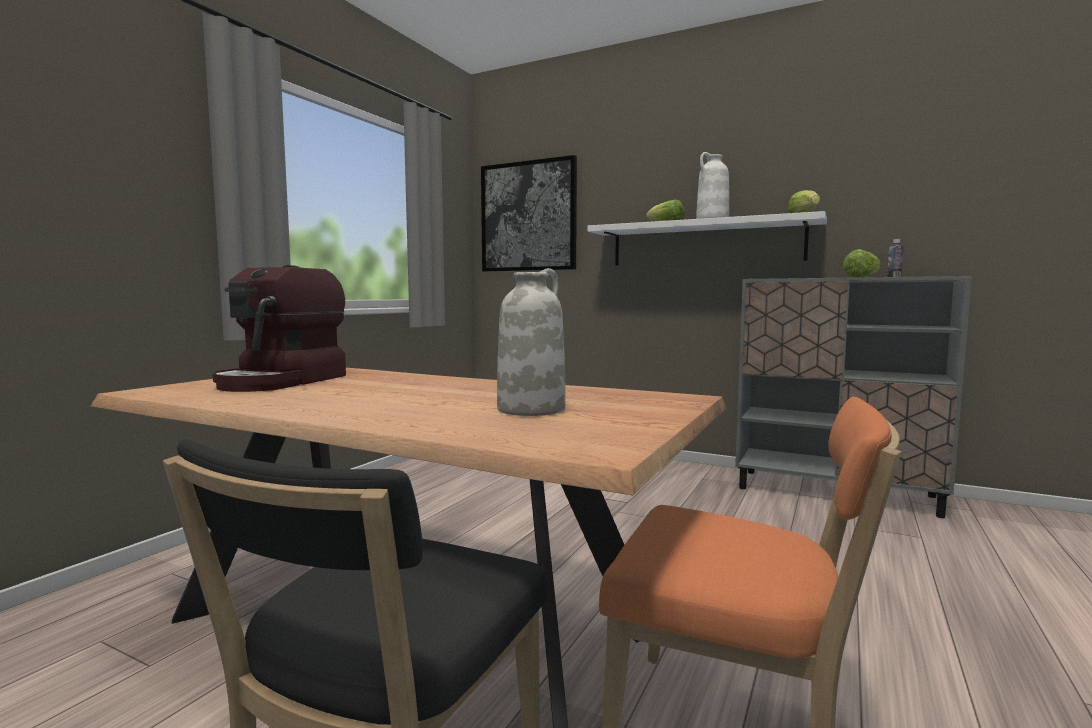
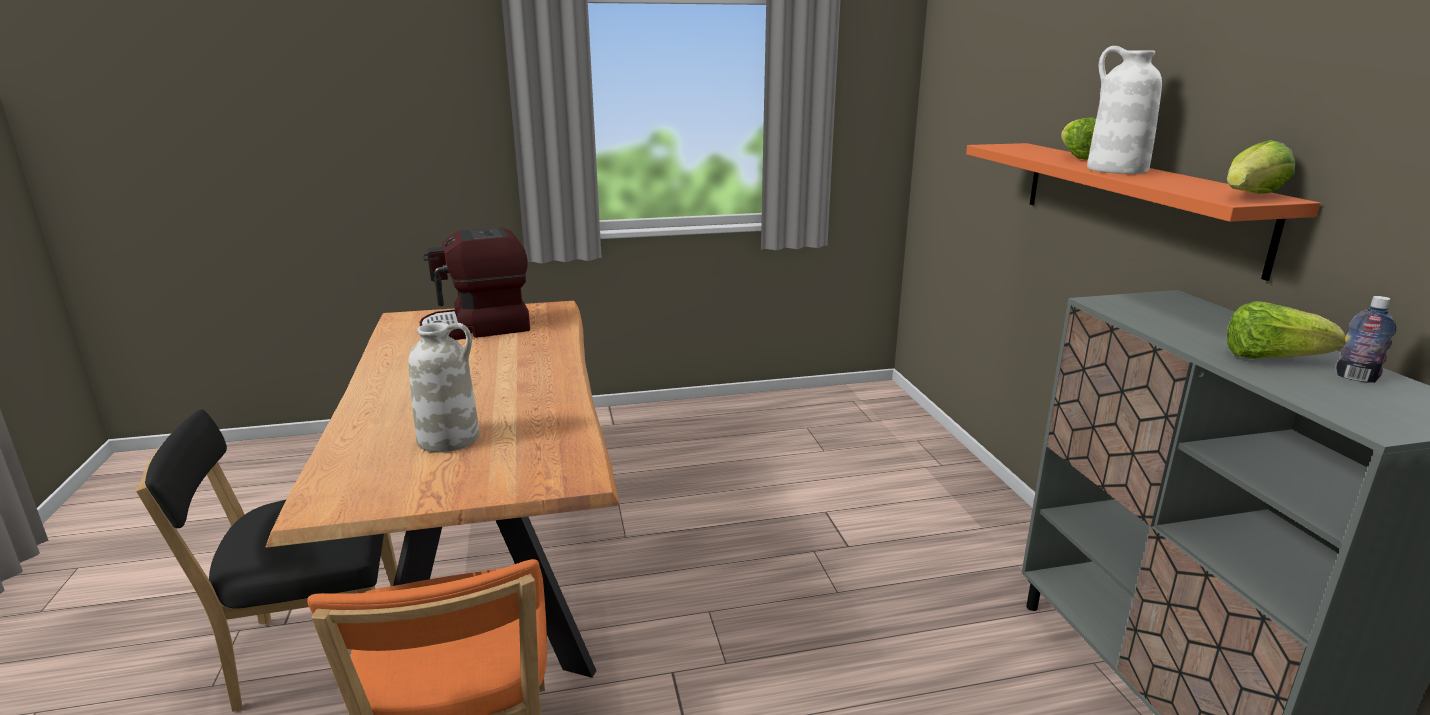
camera: 50 degrees right, 15 degrees up
picture [481,155,577,272] -> none
white shelf [587,211,827,266] -> orange shelf [966,143,1321,281]

